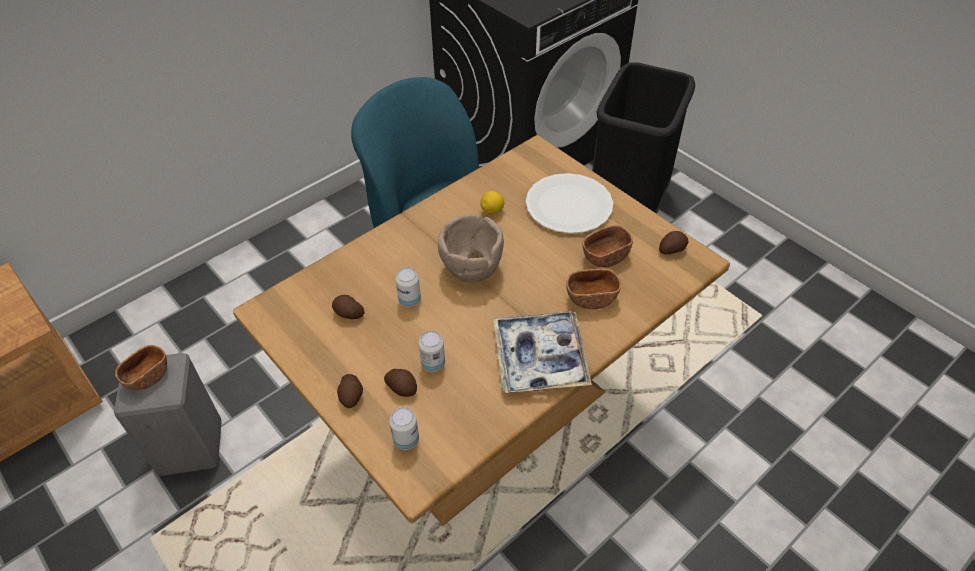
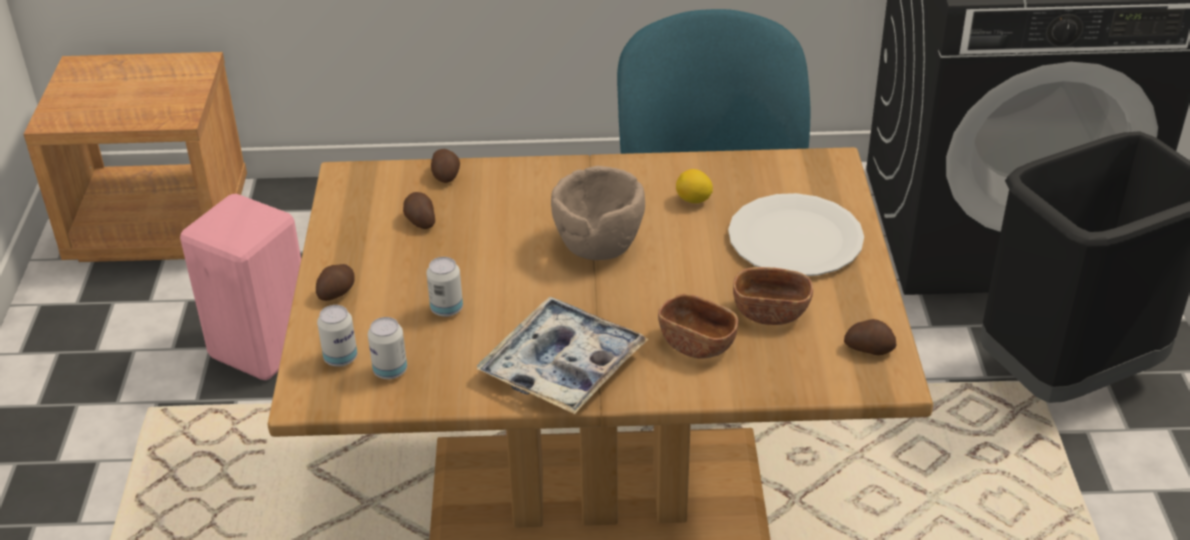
camera: 40 degrees right, 10 degrees down
grey stool [114,353,222,476] -> pink stool [180,194,301,380]
brown bowl [115,345,167,390] -> none
potato [384,369,417,397] -> potato moved to [431,149,460,183]
can [395,267,421,307] -> can moved to [368,317,407,379]

